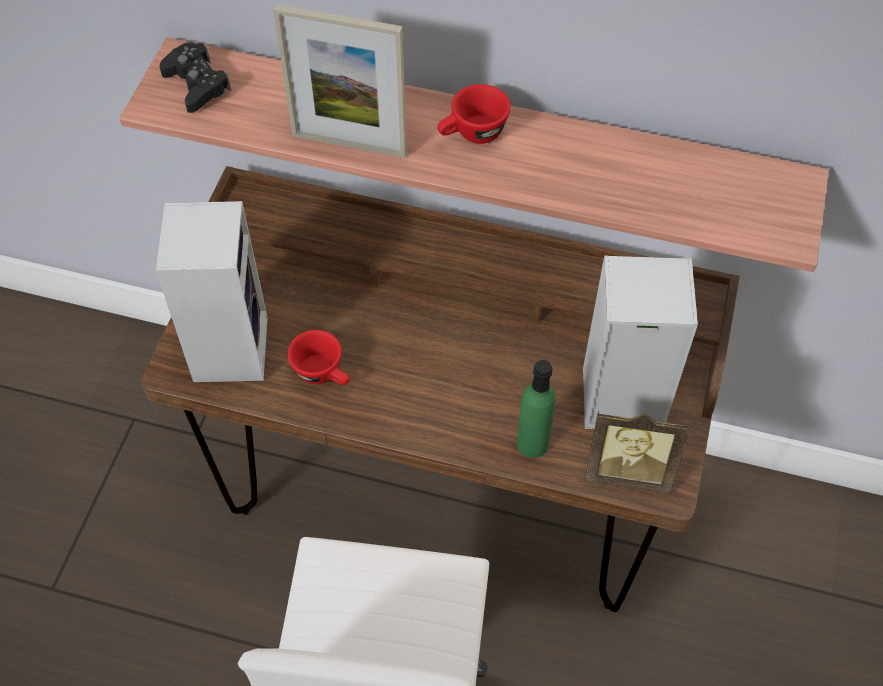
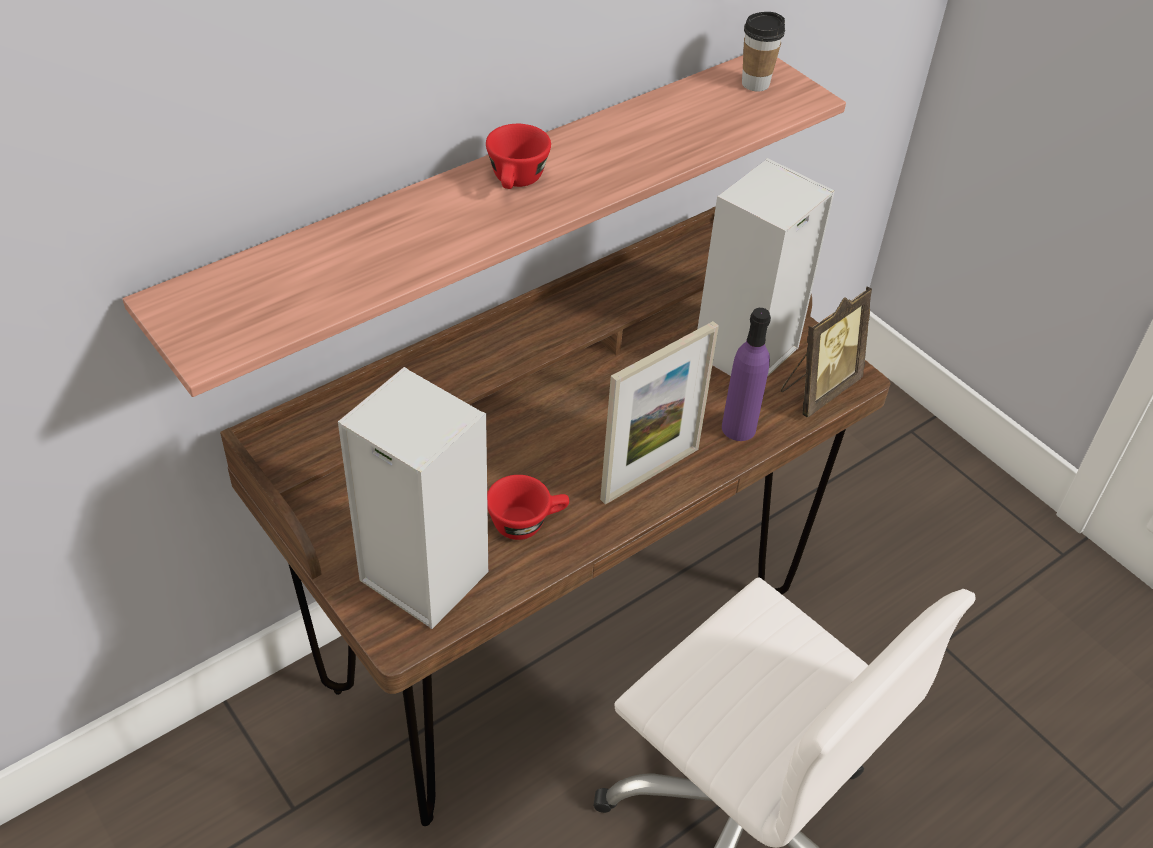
camera: 55 degrees left, 10 degrees down
black game controller [160,42,231,113] -> none
picture frame [273,4,407,158] -> picture frame moved to [600,321,719,504]
green bottle [517,360,555,458] -> purple bottle [722,308,771,441]
none -> cup [742,12,785,91]

